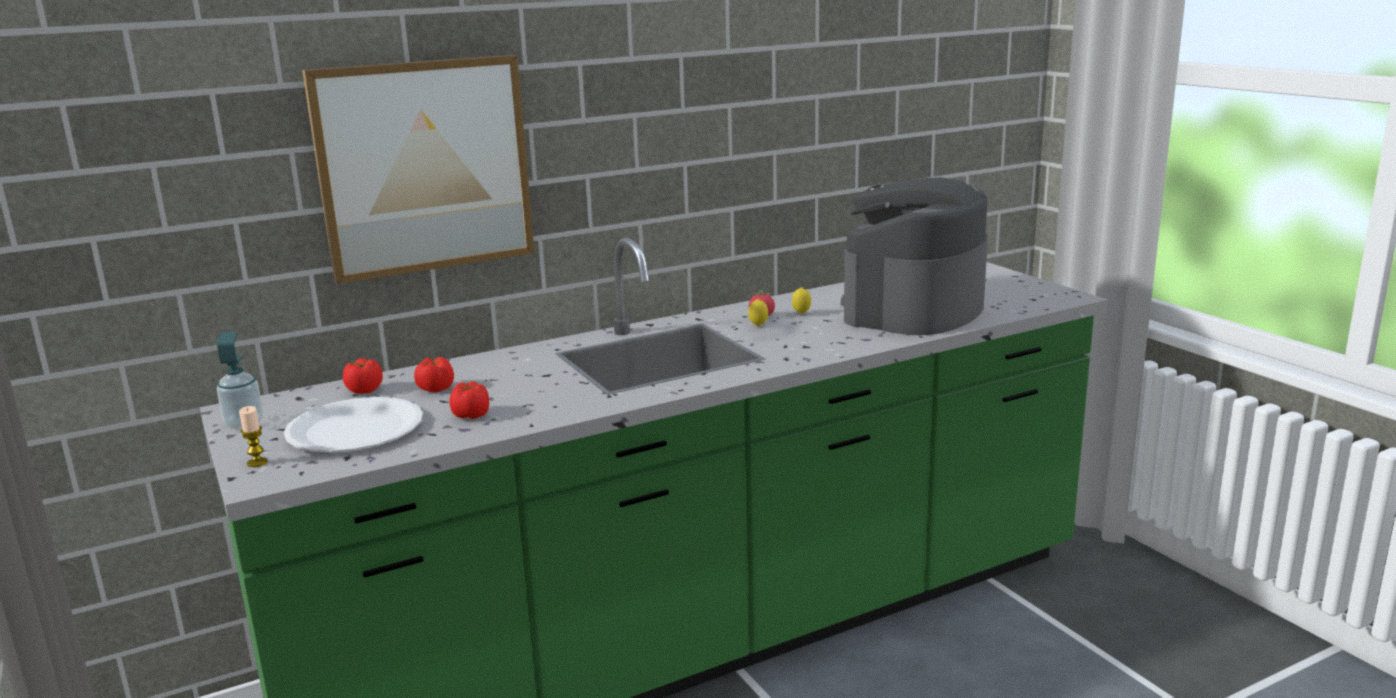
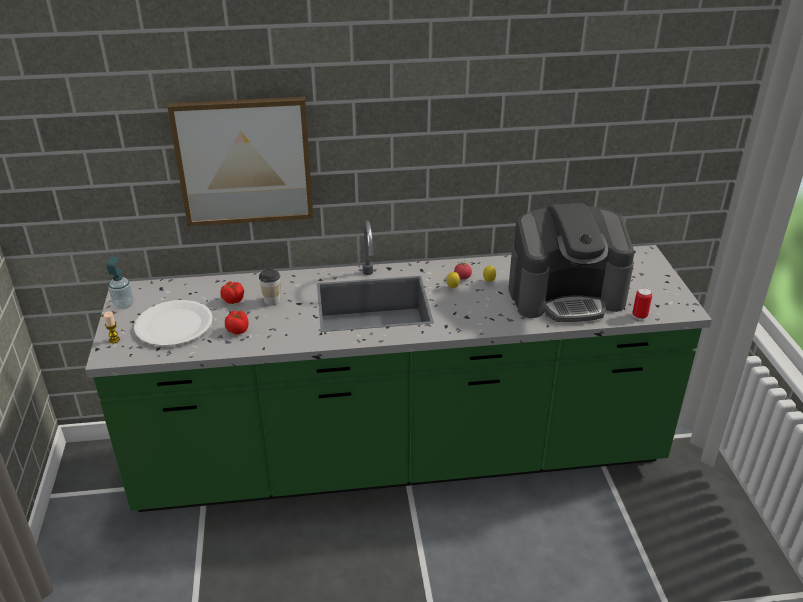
camera: 20 degrees right, 15 degrees up
tomato [343,358,383,394] -> none
coffee machine [841,177,988,335] -> coffee machine turned 150 degrees counterclockwise [508,203,634,322]
none -> cup [259,269,280,305]
none -> can [632,287,652,320]

